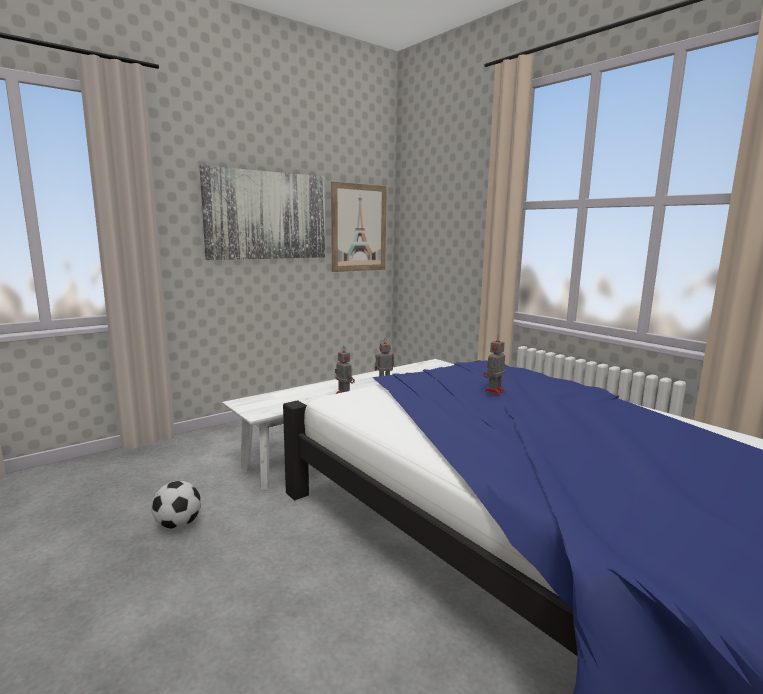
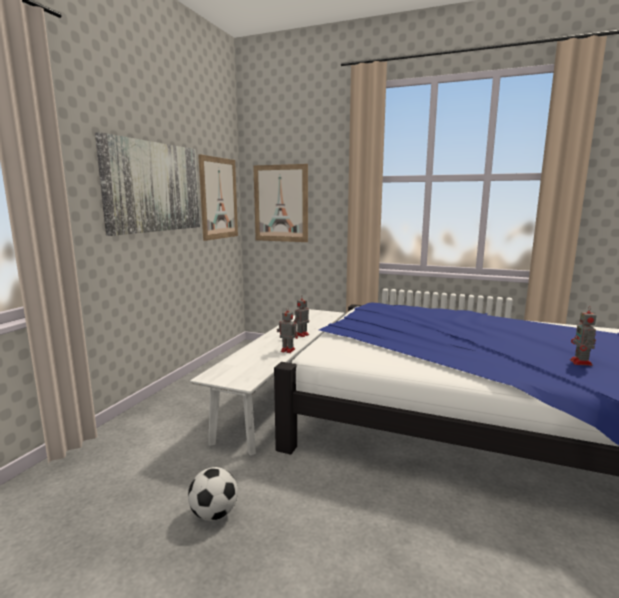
camera: 30 degrees left, 0 degrees up
toy robot [483,336,505,395] -> toy robot moved to [570,306,596,366]
none -> picture [253,164,308,242]

